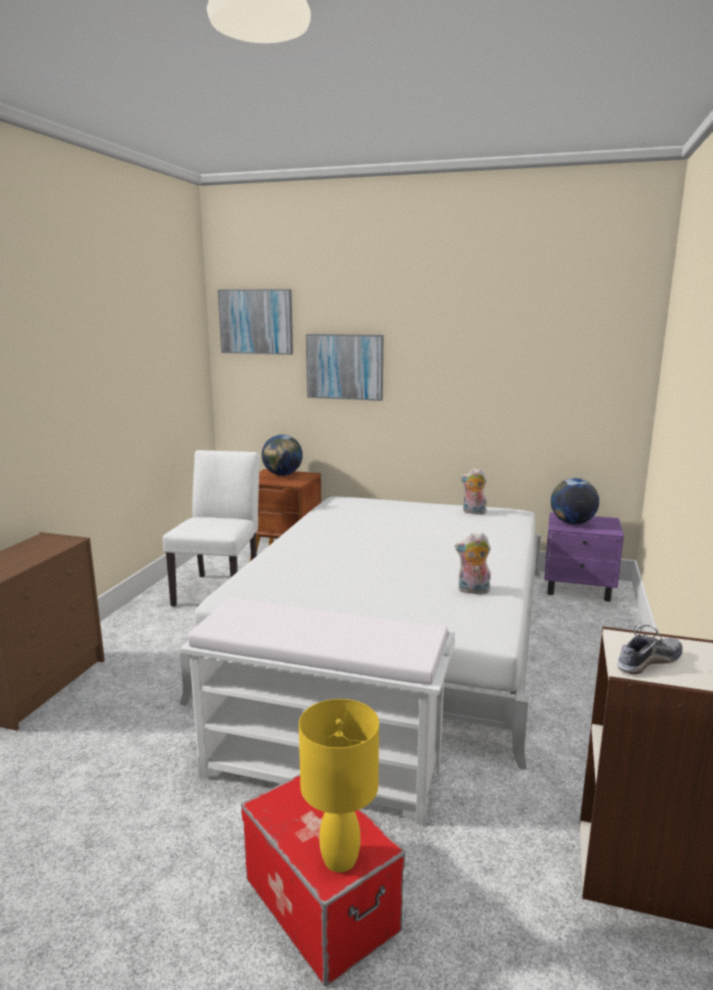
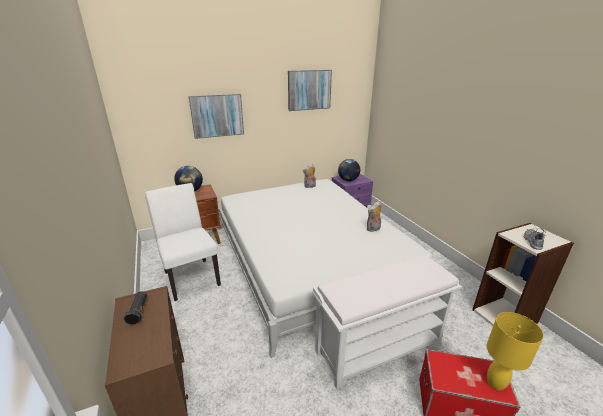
camera: 40 degrees left, 10 degrees up
picture [218,289,293,355] -> picture moved to [288,70,332,111]
none -> black flashlight [124,291,147,325]

